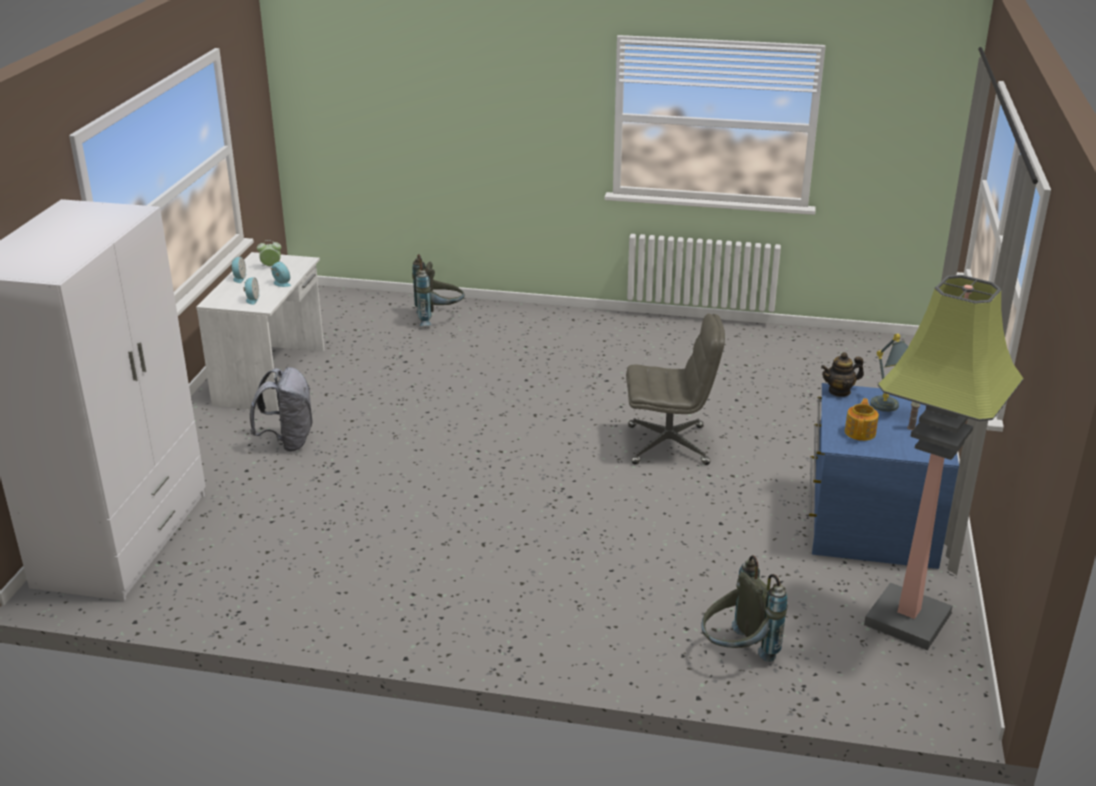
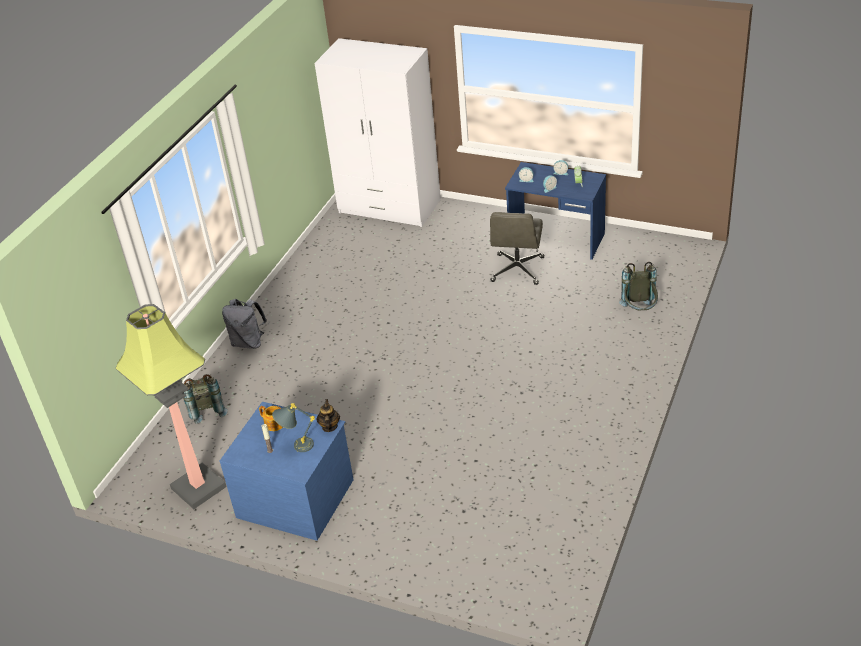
camera: 105 degrees right, 10 degrees up
white desk [196,252,325,412] -> blue desk [505,162,606,260]
grey backpack [250,367,312,452] -> grey backpack moved to [222,299,267,349]
grey office chair [626,314,725,465] -> grey office chair moved to [490,212,544,285]

